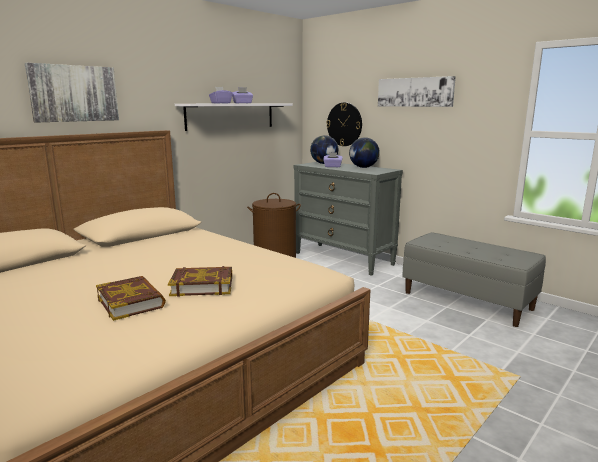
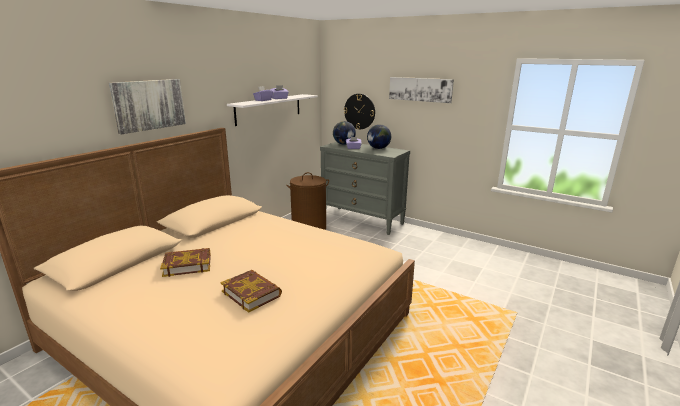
camera: 10 degrees left, 5 degrees up
book [168,266,232,297] -> book moved to [160,248,211,277]
grey bench [402,232,546,327] -> none

